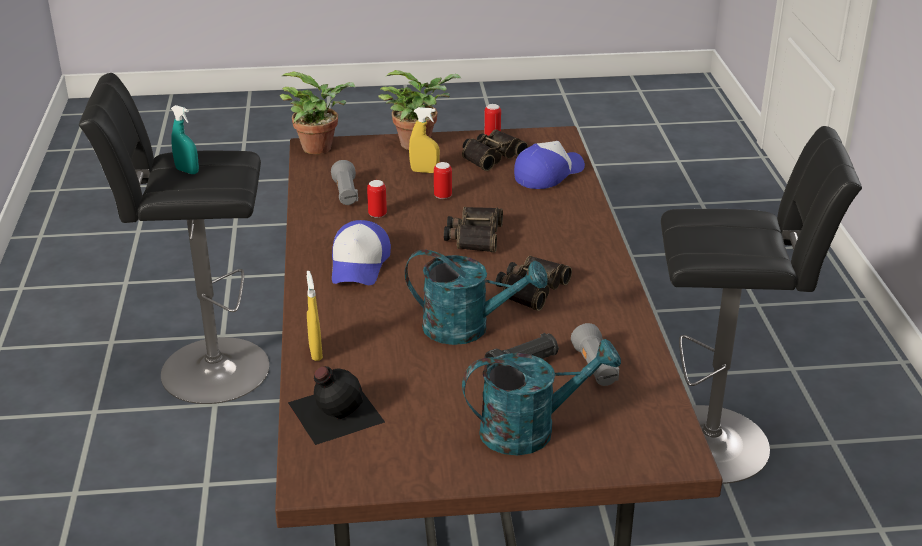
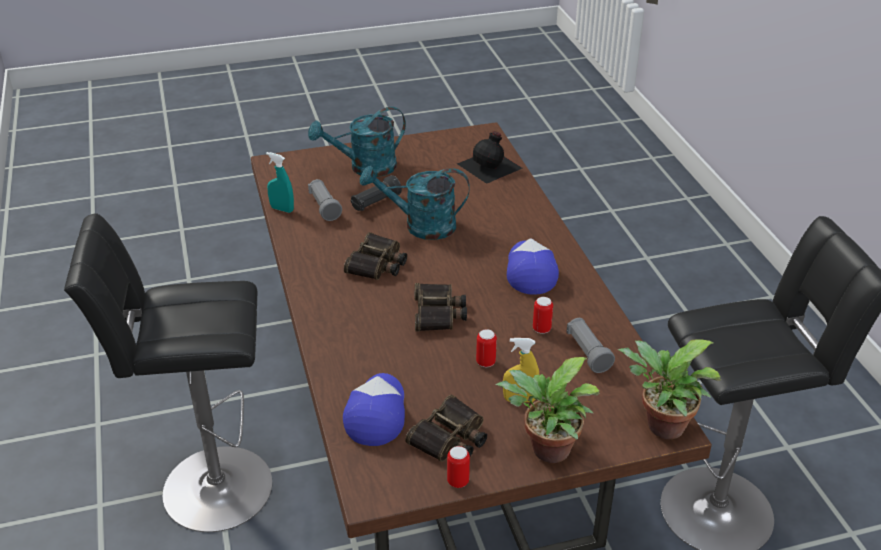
camera: 170 degrees right, 5 degrees up
turquoise spray bottle [171,105,199,174] -> turquoise spray bottle moved to [266,152,294,213]
yellow spray bottle [307,271,323,361] -> none
cap [514,141,585,189] -> cap turned 150 degrees clockwise [343,373,405,446]

